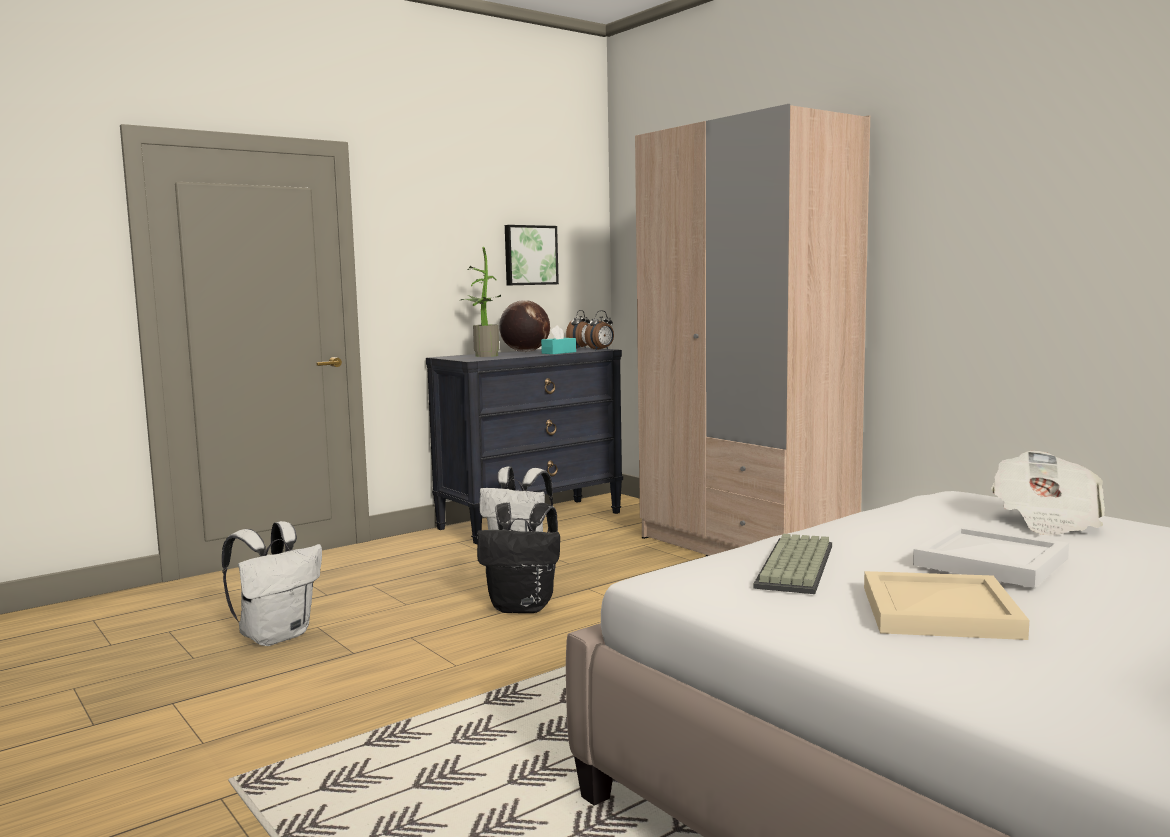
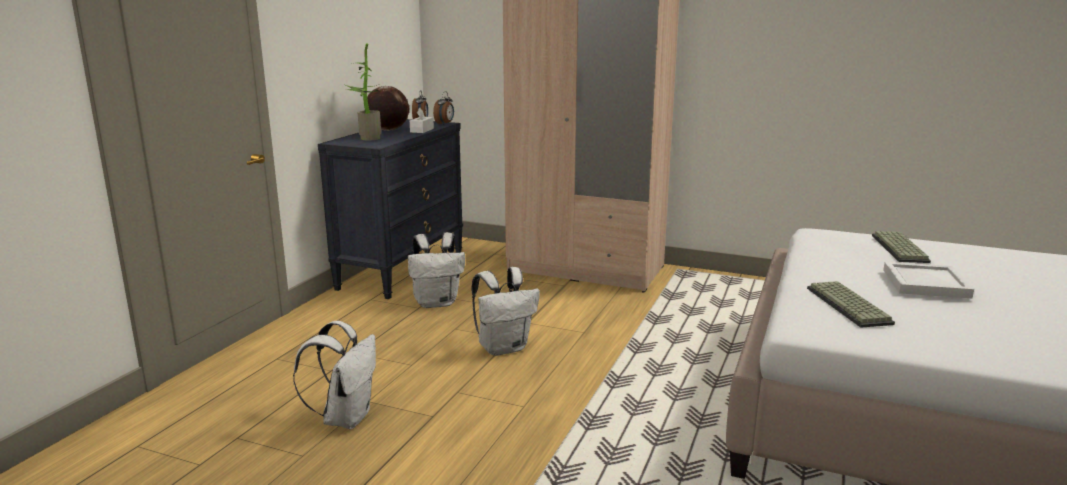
camera: 30 degrees left, 10 degrees up
black backpack [477,503,560,613] -> white backpack [472,267,540,356]
picture [505,225,559,285] -> none
turquoise tissue box [541,325,576,354] -> white tissue box [410,108,434,133]
beige tray [864,571,1029,640] -> none
newspaper [992,451,1105,535] -> keyboard [872,231,931,263]

